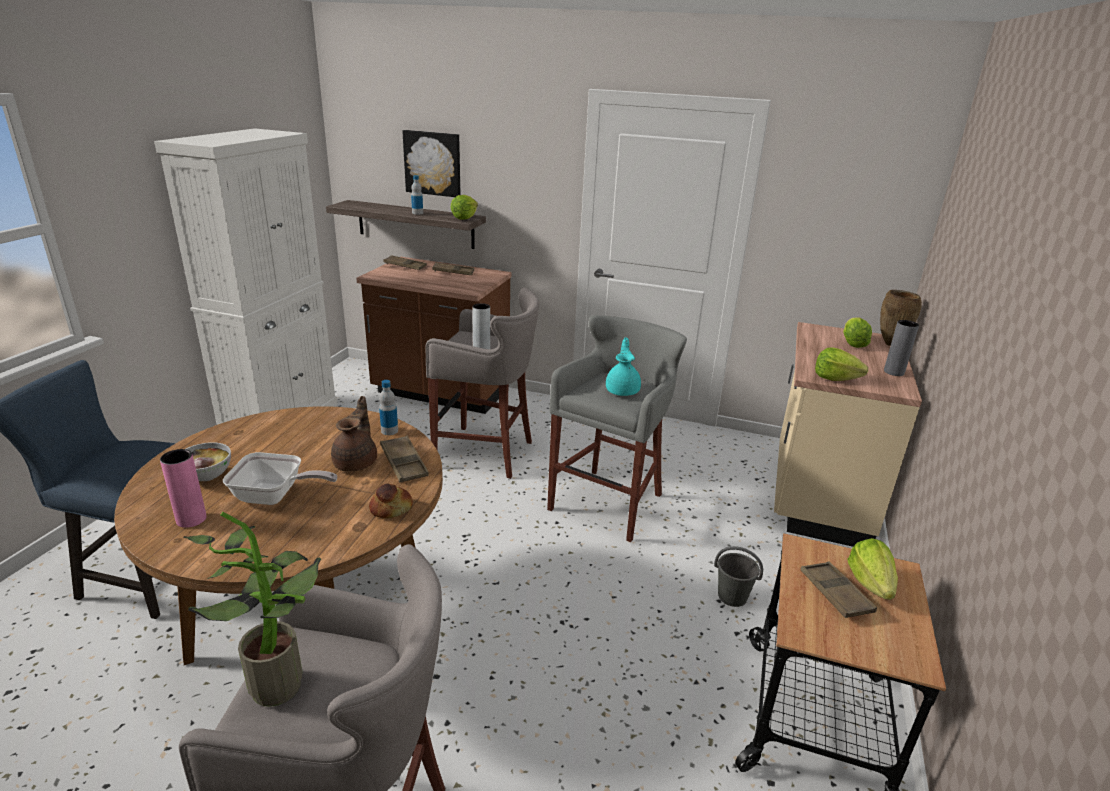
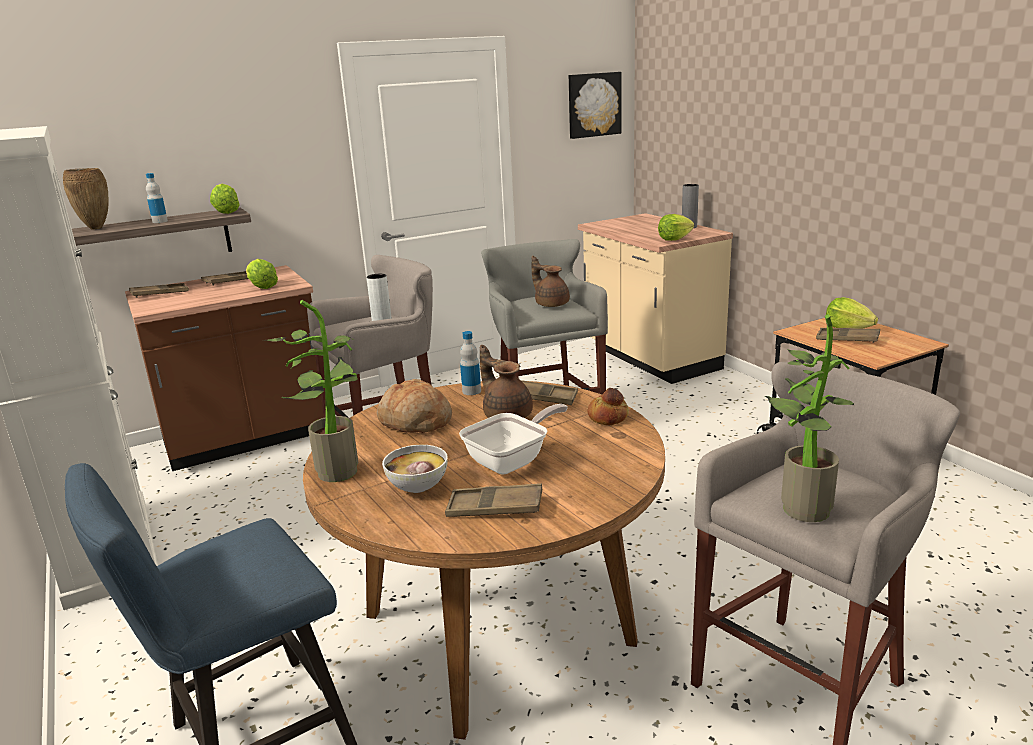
camera: 45 degrees left, 5 degrees down
pink vase [160,449,206,528] -> brown tray [445,483,542,517]
picture [402,130,461,197] -> picture moved to [569,72,621,139]
turquoise teapot [606,337,641,396] -> brown teapot [532,256,570,307]
grey bucket [714,546,763,607] -> none
lettuce [843,317,872,348] -> lettuce moved to [246,259,278,289]
brown vase [880,290,922,346] -> brown vase moved to [63,168,109,229]
none -> potted plant [266,300,358,482]
none -> bread [376,379,452,433]

